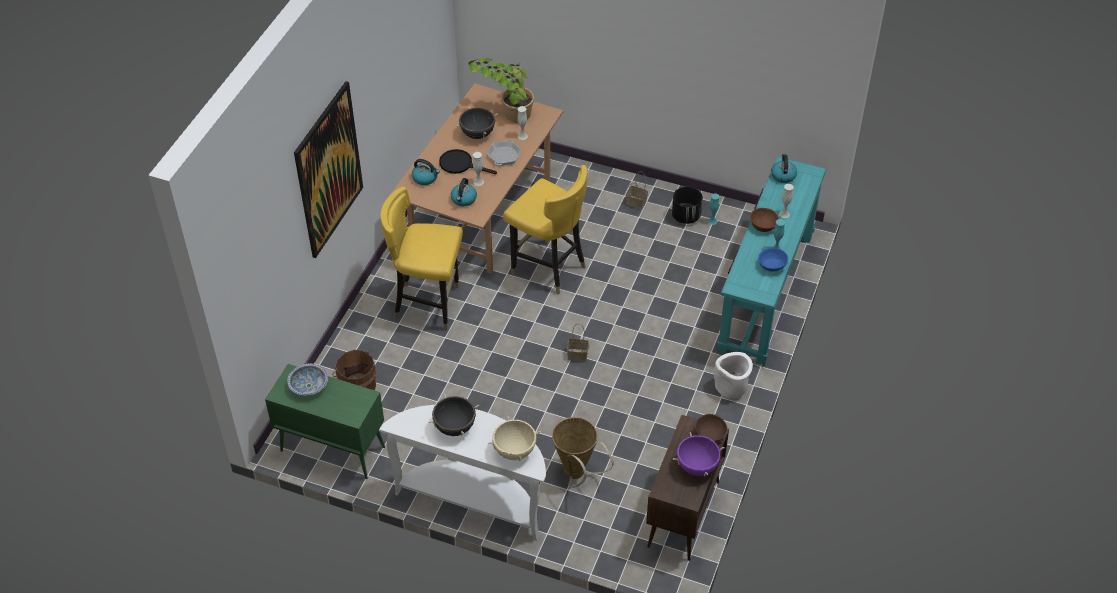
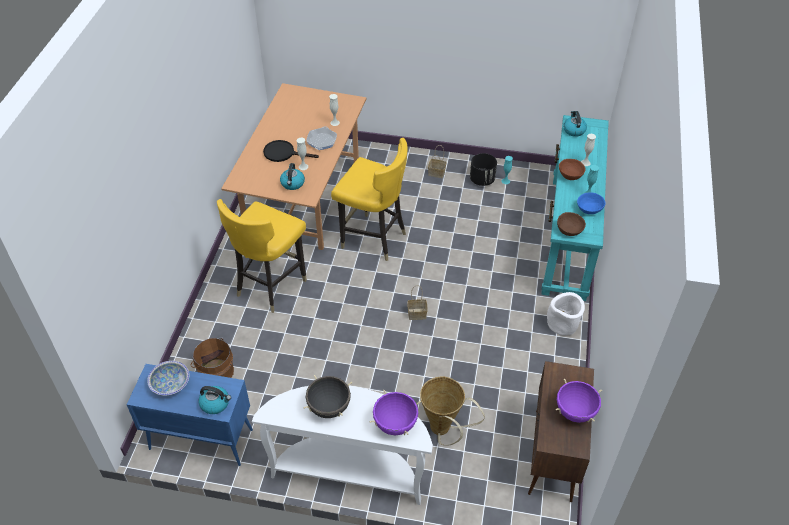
camera: 10 degrees left, 0 degrees up
green cabinet [265,364,385,479] -> blue cabinet [127,364,253,466]
picture [294,81,363,258] -> none
yellow chair [380,187,463,330] -> yellow chair turned 60 degrees counterclockwise [217,199,307,313]
kettle [412,159,440,185] -> kettle moved to [199,386,231,414]
black cooking pot [456,106,498,139] -> none
potted plant [468,57,534,123] -> none
beige cooking pot [488,416,541,461] -> purple cooking pot [370,390,421,435]
brown bowl [695,414,727,442] -> brown bowl moved to [557,212,586,236]

